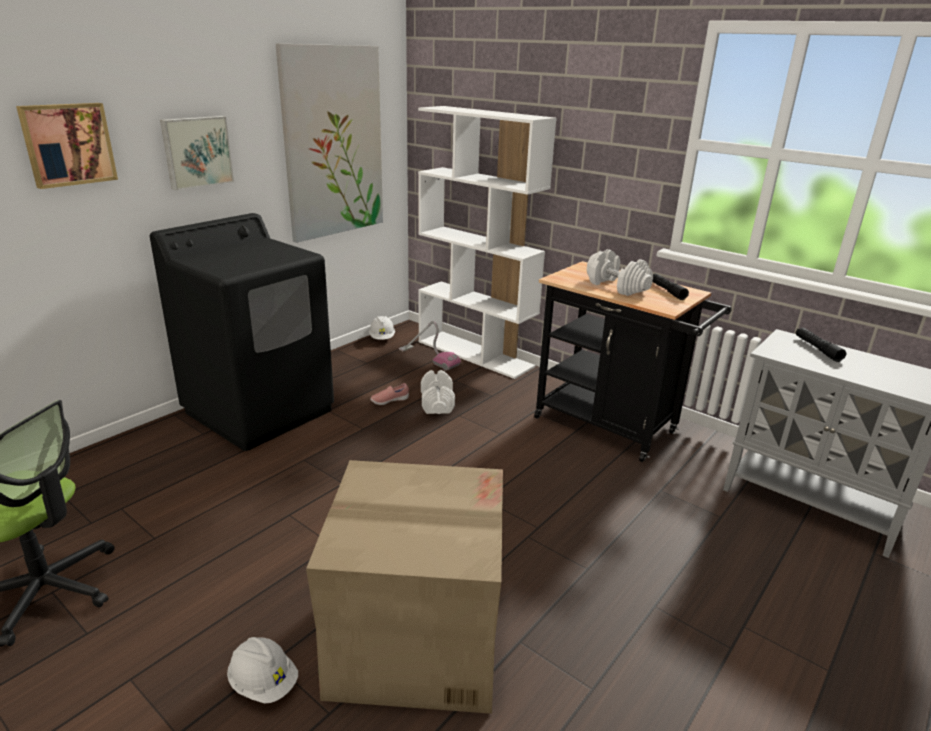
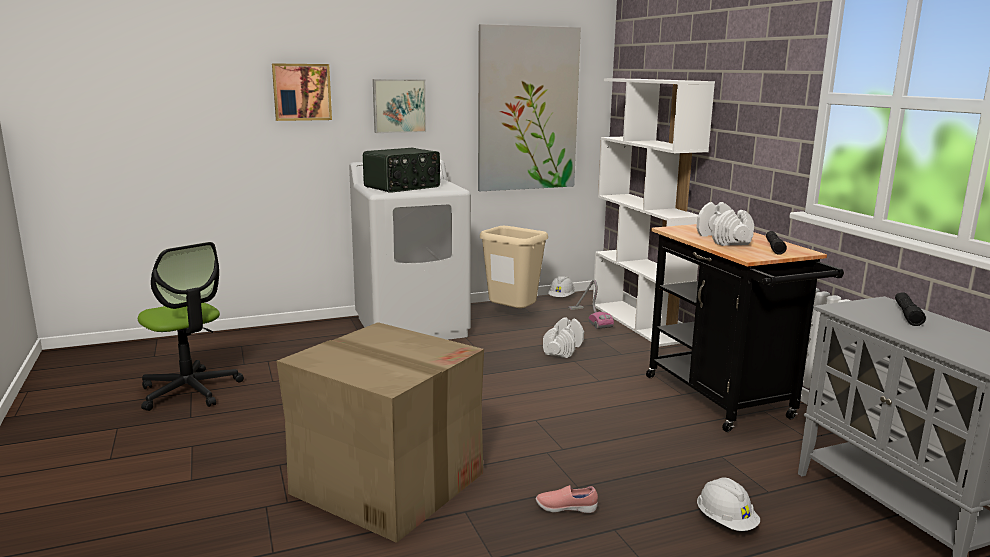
camera: 30 degrees right, 10 degrees down
black washing machine [150,213,334,451] -> white washing machine [349,160,471,340]
white hard hat [227,637,298,703] -> white hard hat moved to [697,477,760,531]
pink shoe [370,383,409,405] -> pink shoe moved to [535,485,598,513]
none -> radio [363,148,440,193]
none -> beige trash can [480,226,548,308]

